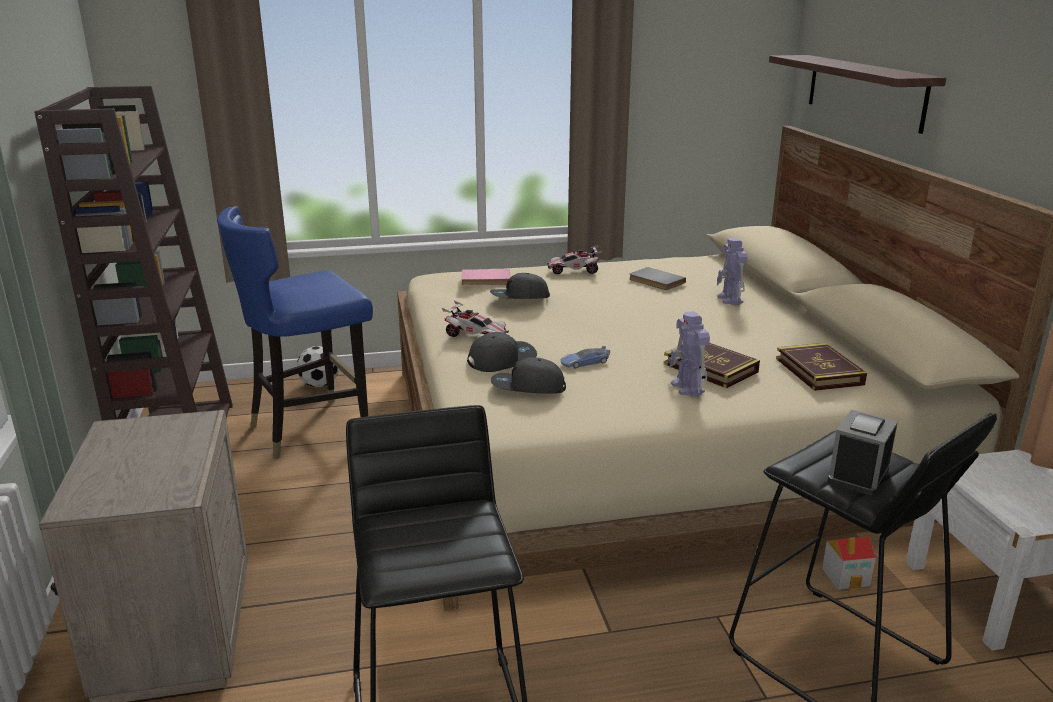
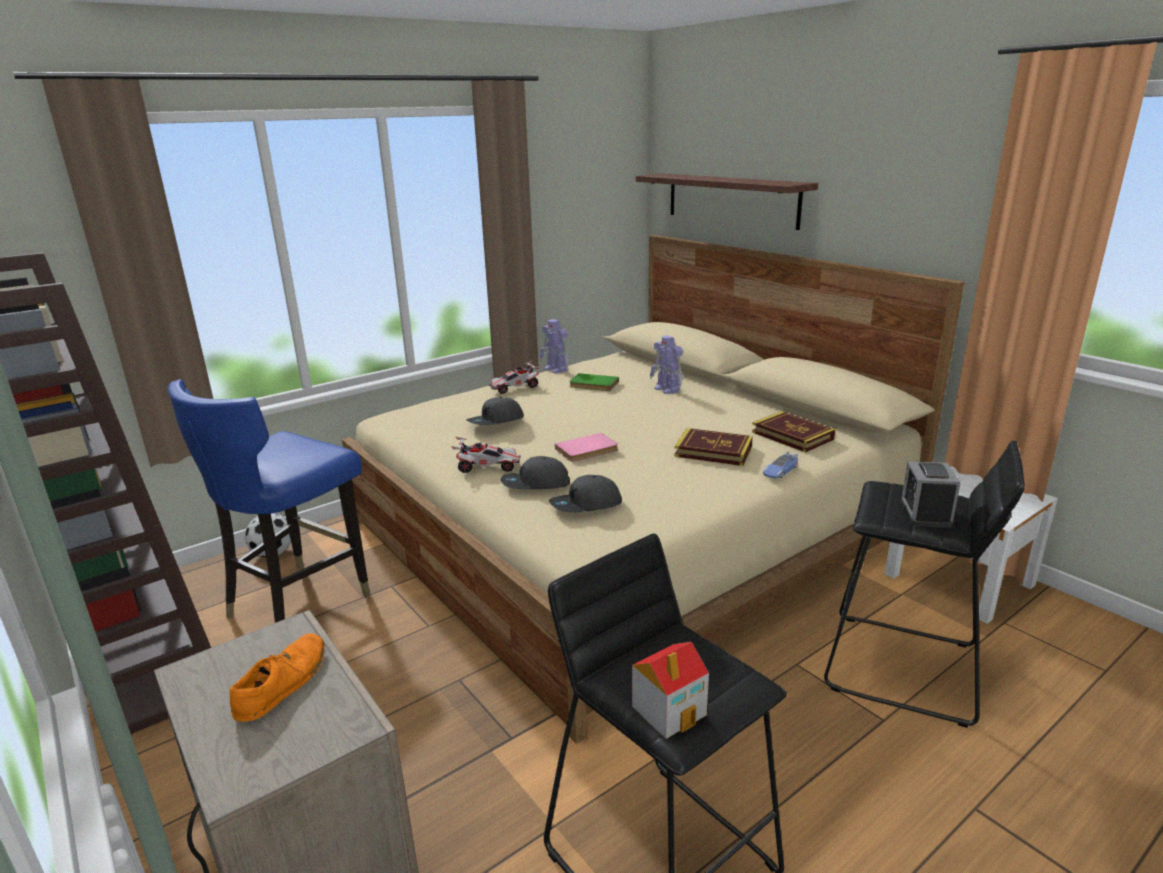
camera: 25 degrees left, 0 degrees up
pink book [461,269,511,285] -> pink book moved to [555,433,618,462]
grey cap [467,332,537,372] -> grey cap turned 135 degrees counterclockwise [501,456,570,489]
toy car [560,346,610,369] -> toy car moved to [763,451,798,479]
grey book [629,267,686,290] -> green book [569,373,619,391]
toy robot [669,311,710,397] -> toy robot moved to [540,319,570,373]
toy house [822,537,876,590] -> toy house moved to [632,642,709,739]
none -> orange shoe [230,633,325,722]

